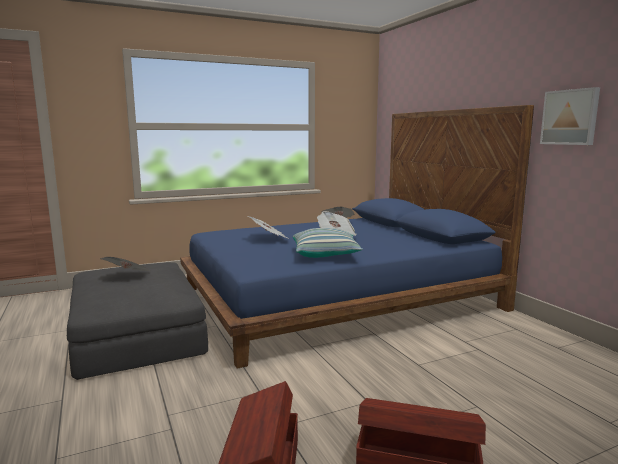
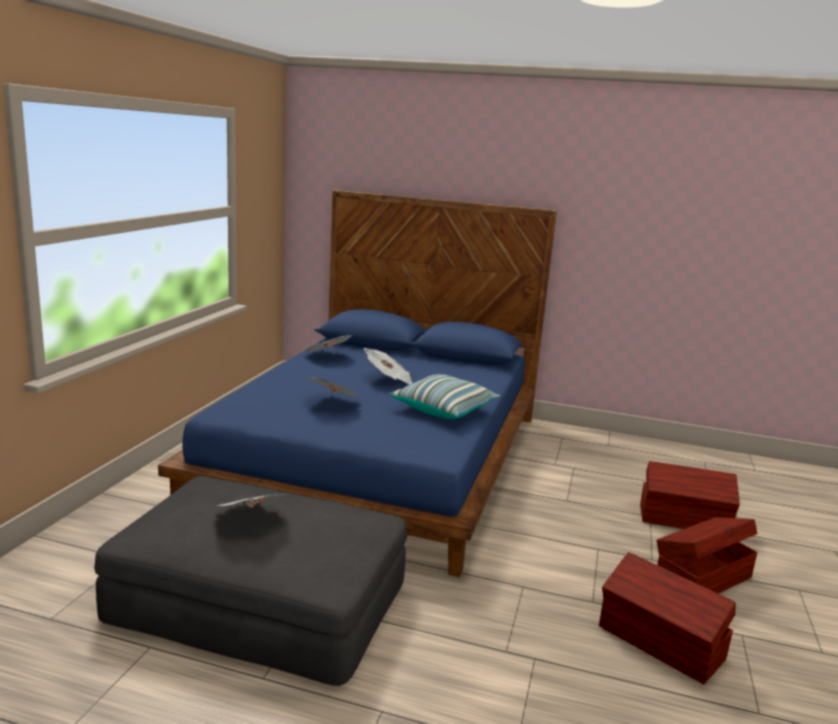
camera: 50 degrees left, 5 degrees up
picture [540,87,600,145] -> none
none -> brown storage box [640,461,740,529]

